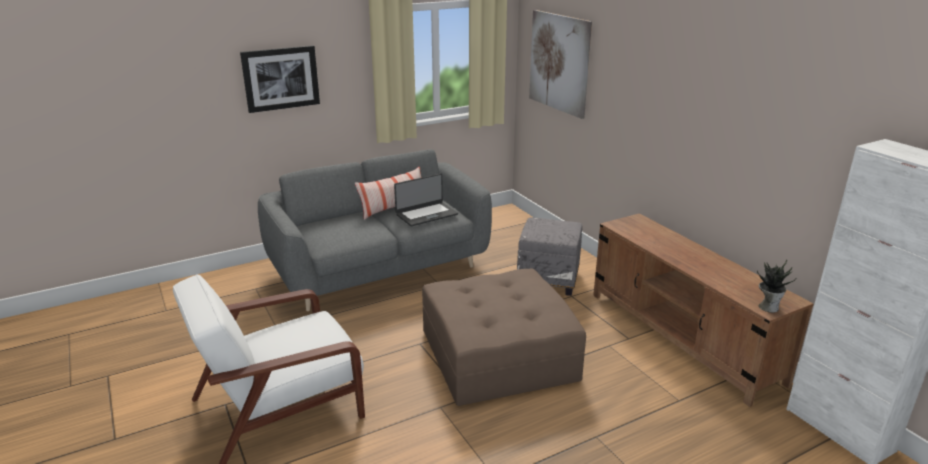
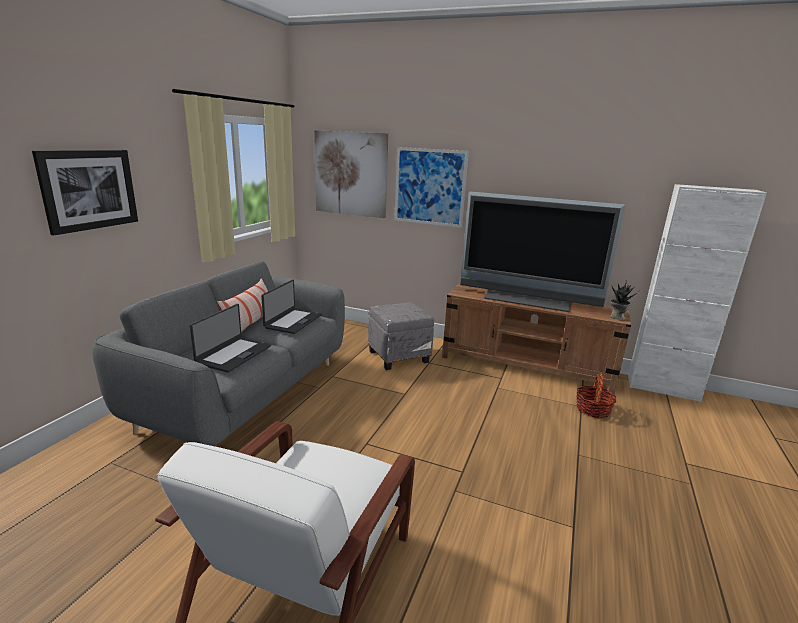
camera: 40 degrees left, 5 degrees down
brown ottoman [422,269,586,406] -> none
none -> laptop [190,304,271,373]
none -> picture [394,147,469,228]
none -> television [460,192,625,312]
none -> basket [576,373,616,418]

